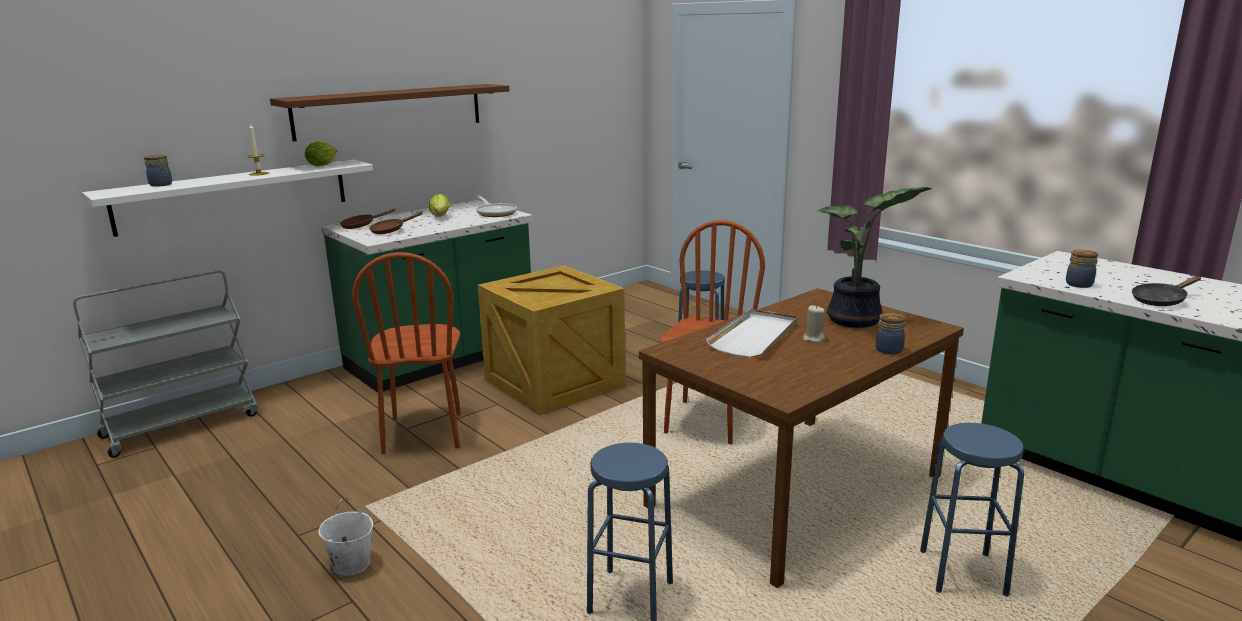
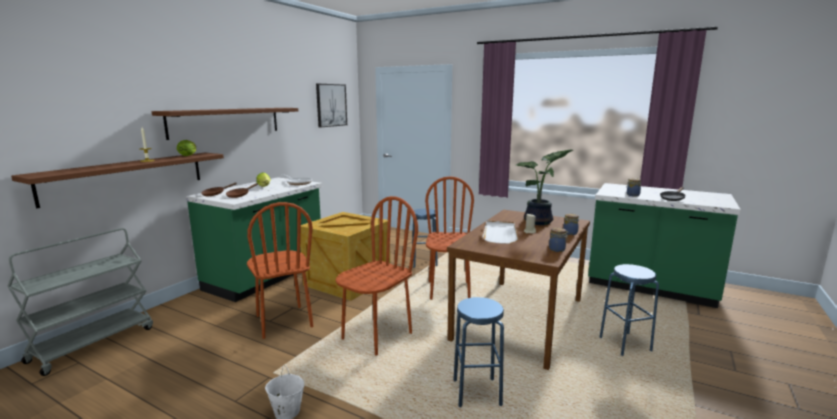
camera: 20 degrees left, 5 degrees down
white shelf [82,160,373,237] -> brown shelf [11,153,224,208]
jar [144,154,172,187] -> jar moved to [549,228,568,252]
none -> picture [316,84,347,127]
none -> brown chair [336,196,418,356]

